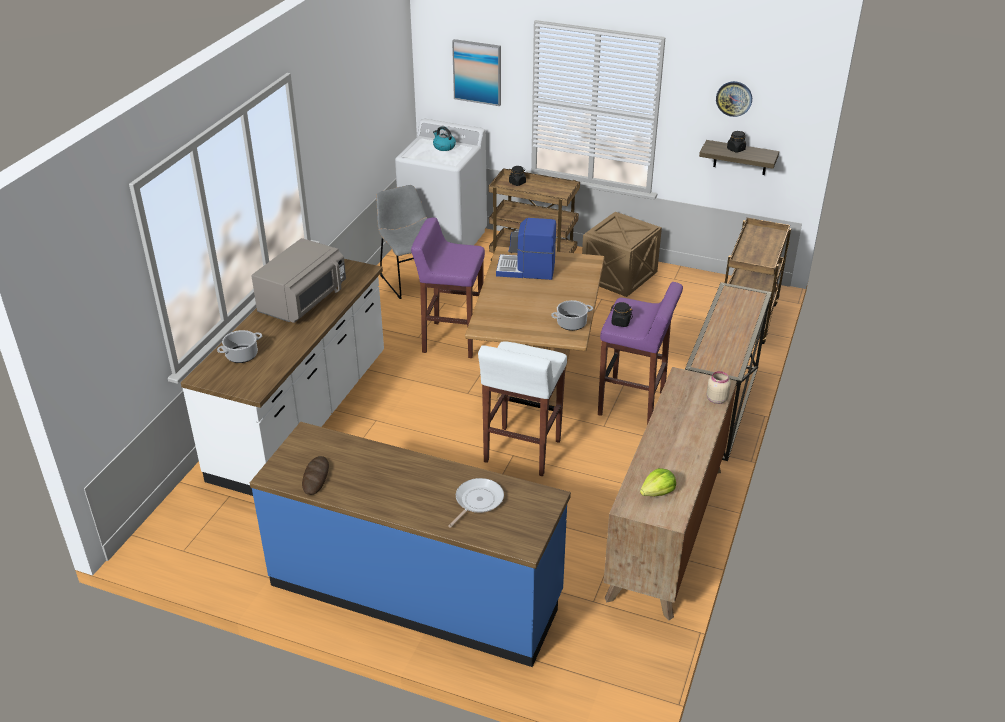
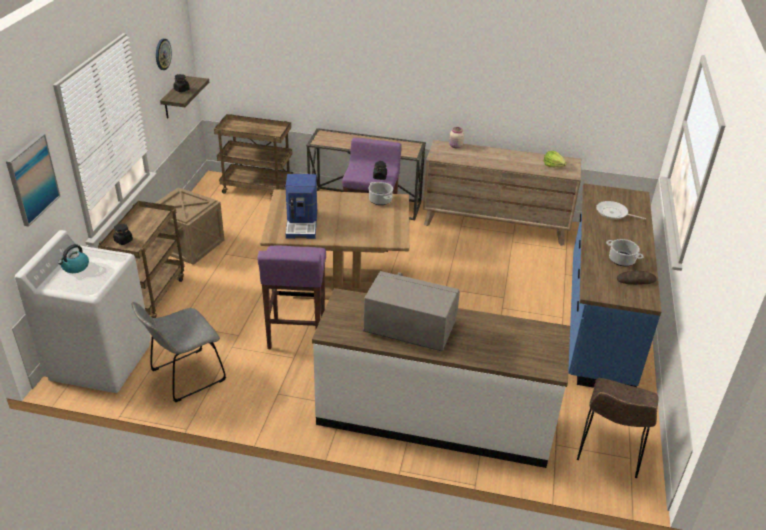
camera: 100 degrees left, 0 degrees up
cooking pot [217,330,262,363] -> cooking pot moved to [606,239,644,266]
white stool [478,341,567,476] -> none
none -> brown chair [577,378,659,478]

